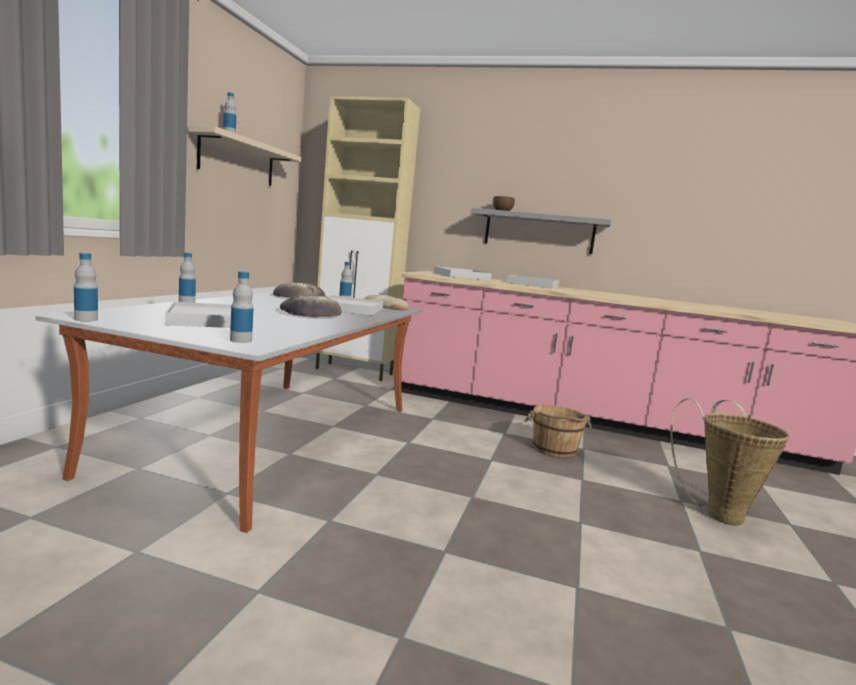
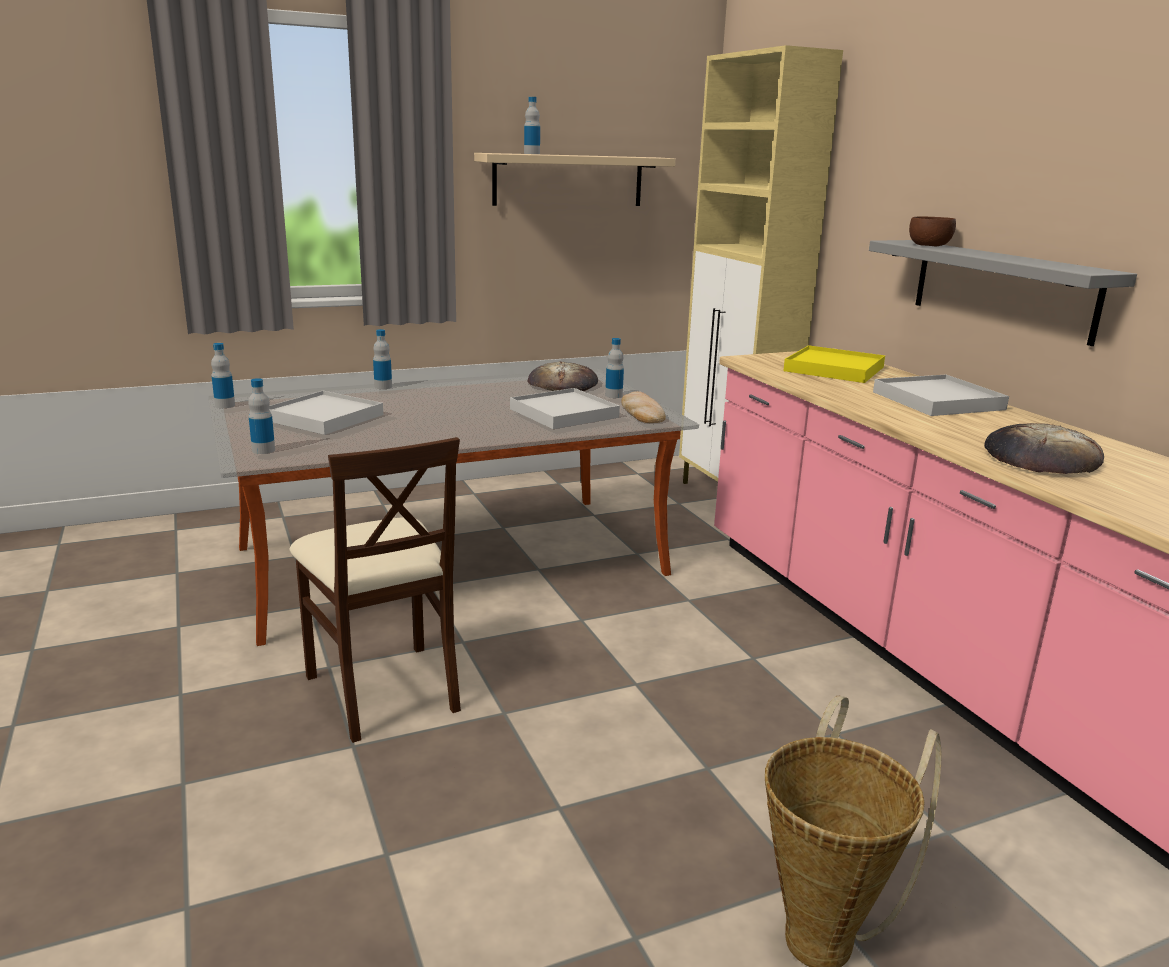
camera: 50 degrees right, 10 degrees up
bread [280,295,342,318] -> bread moved to [984,423,1104,474]
white tray [434,266,492,280] -> yellow tray [783,345,885,383]
brown bucket [524,405,592,458] -> none
none -> beige chair [289,437,461,743]

